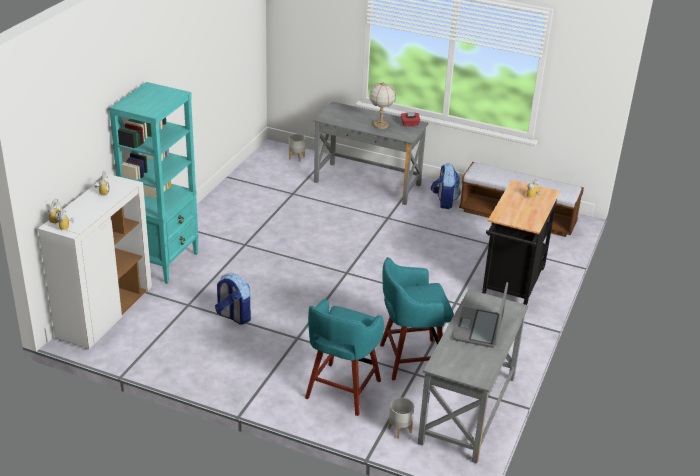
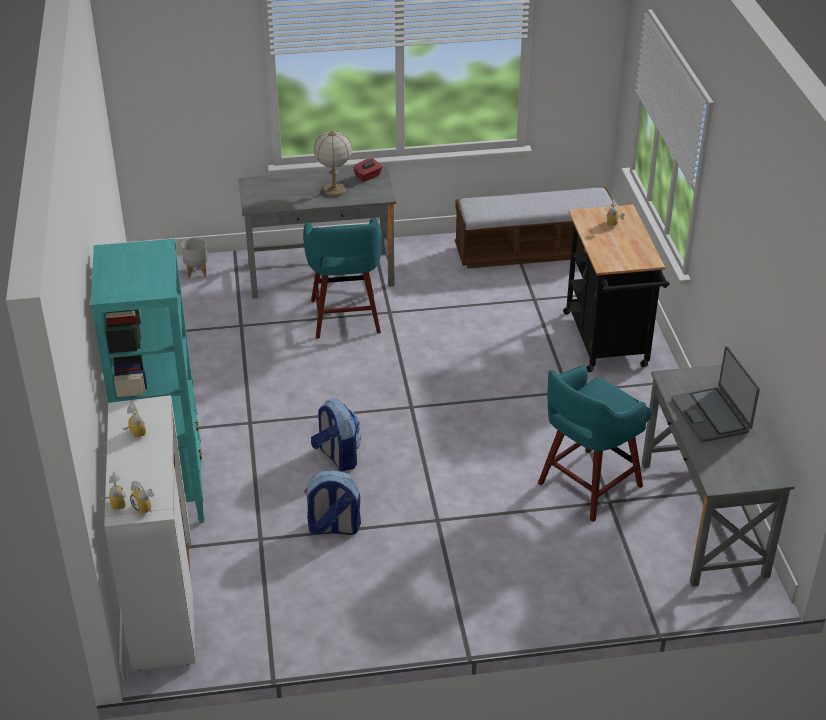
camera: 30 degrees left, 5 degrees up
turquoise stool [305,299,384,416] -> turquoise stool moved to [303,217,382,339]
grey planter [388,398,414,439] -> none
backpack [431,163,461,209] -> backpack moved to [311,399,361,471]

